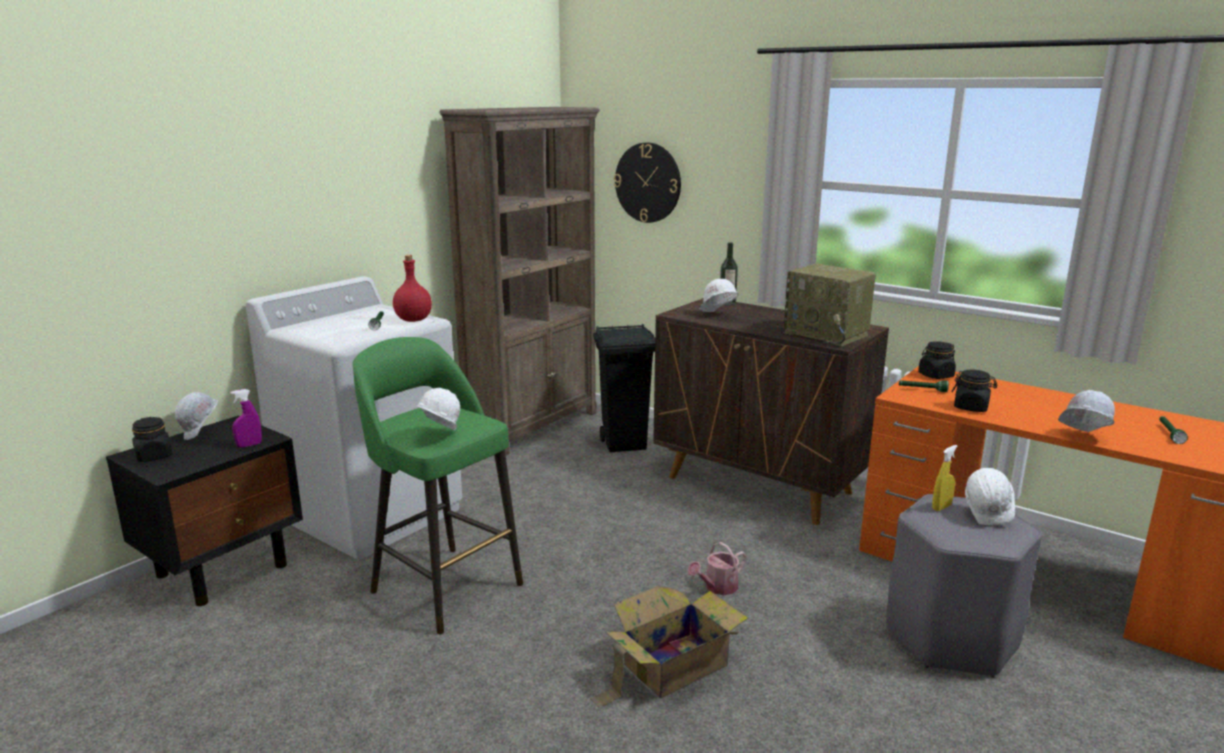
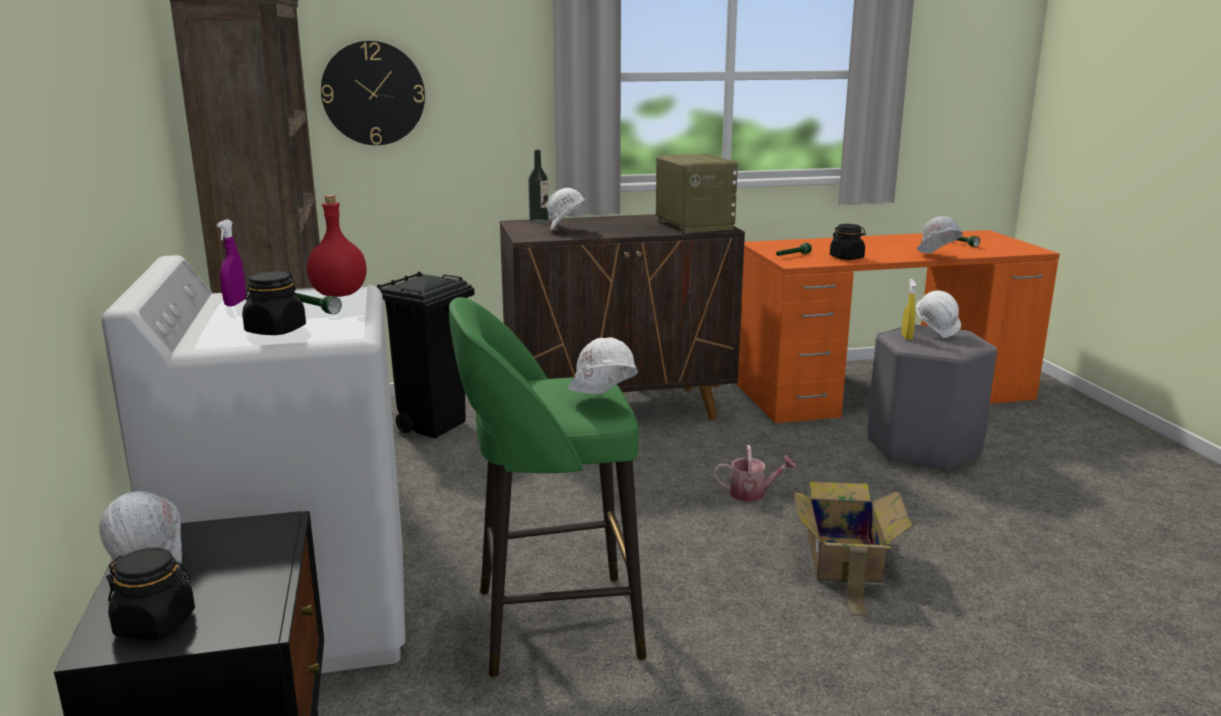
camera: 50 degrees left, 0 degrees up
purple spray bottle [230,389,262,448] -> purple spray bottle moved to [217,219,246,306]
watering can [687,542,746,595] -> watering can turned 90 degrees counterclockwise [714,445,796,502]
radio [784,263,876,346] -> radio turned 105 degrees counterclockwise [656,154,738,233]
black jar [918,341,956,379] -> black jar moved to [242,271,306,335]

